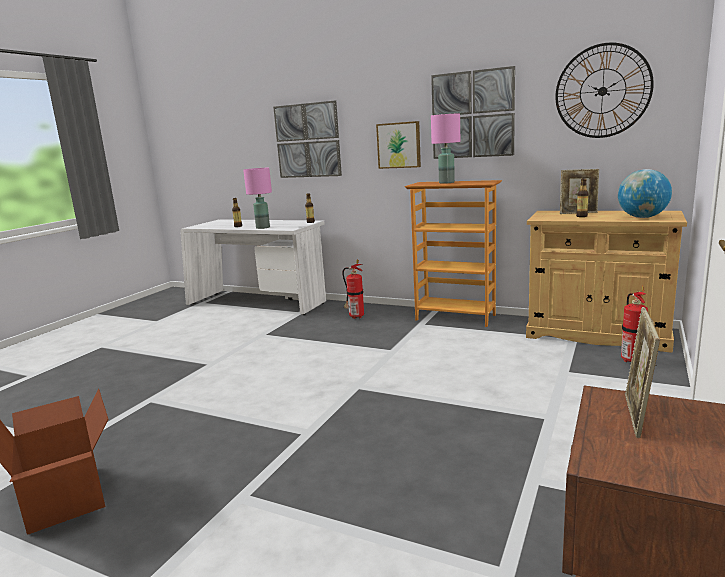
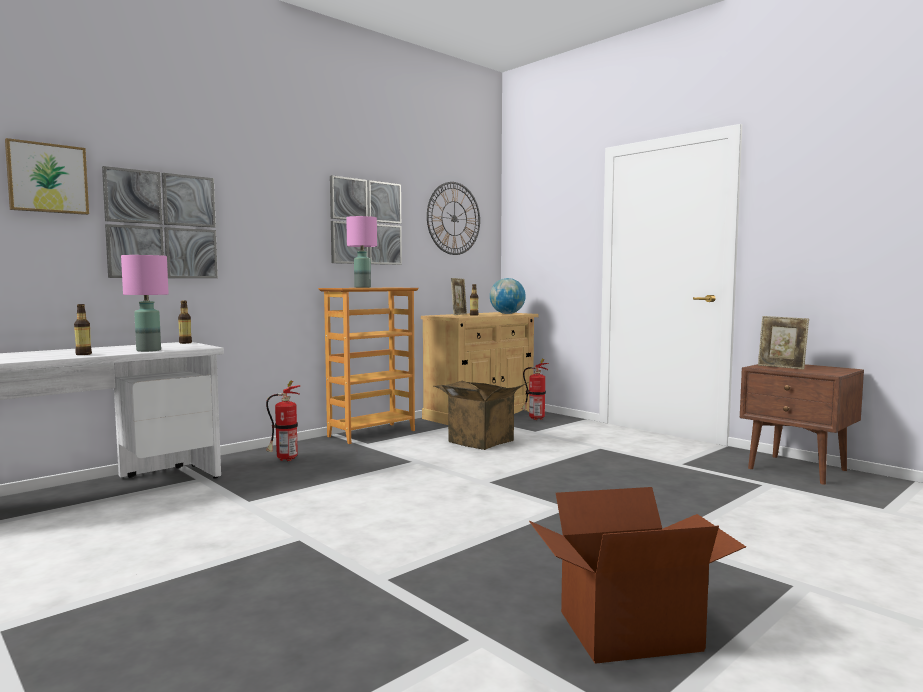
camera: 70 degrees left, 10 degrees down
picture [376,121,421,169] -> picture moved to [5,138,89,215]
none -> cardboard box [434,381,529,450]

